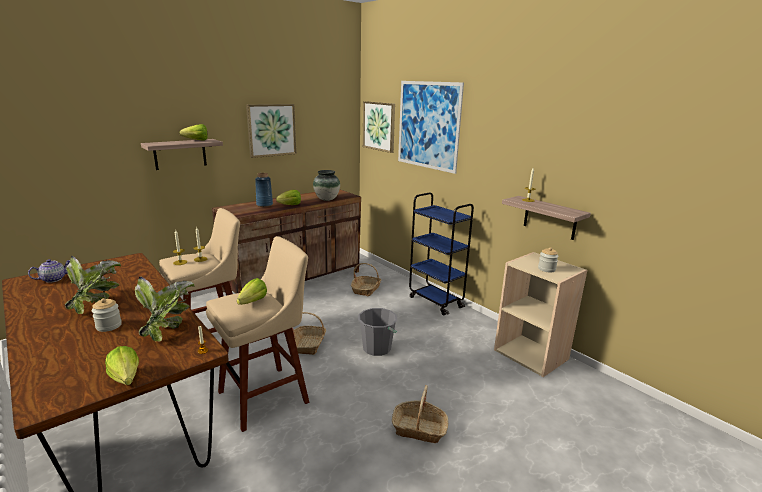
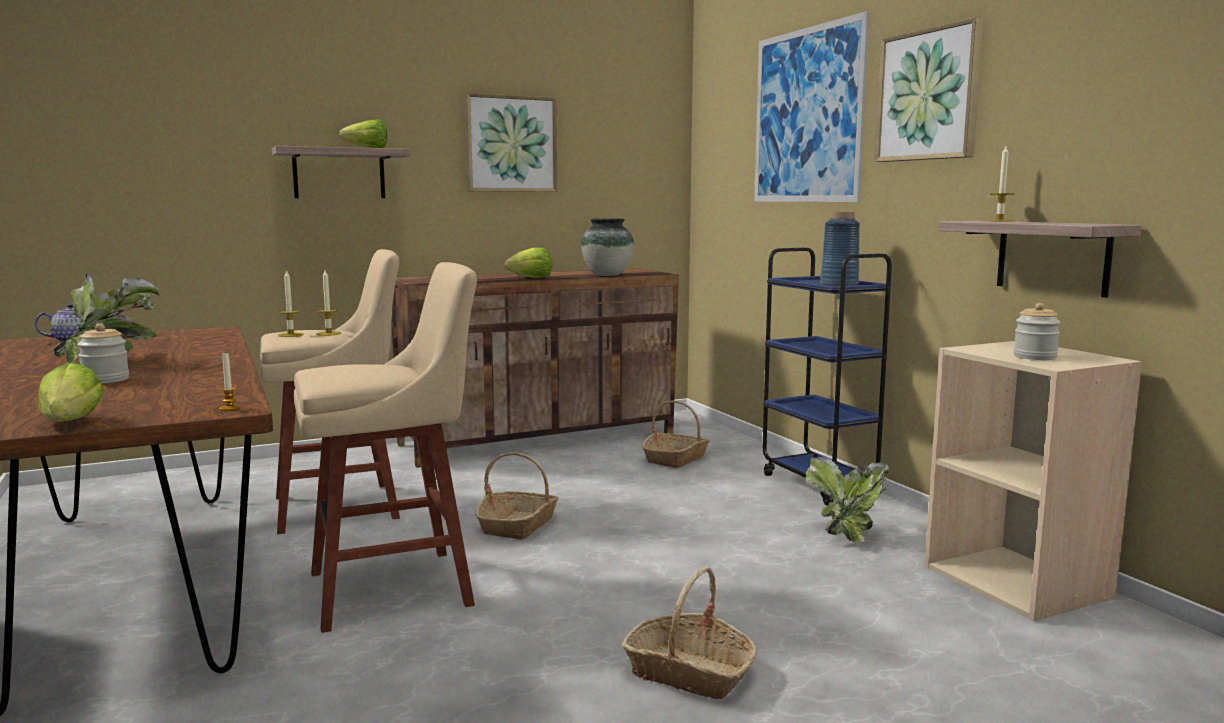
camera: 15 degrees right, 10 degrees down
potted plant [135,277,194,342] -> potted plant moved to [806,454,889,542]
lettuce [237,278,267,305] -> none
blue vase [255,173,273,207] -> blue vase moved to [820,212,860,286]
grey bucket [358,308,398,356] -> none
picture [363,101,395,153] -> picture moved to [874,17,984,162]

